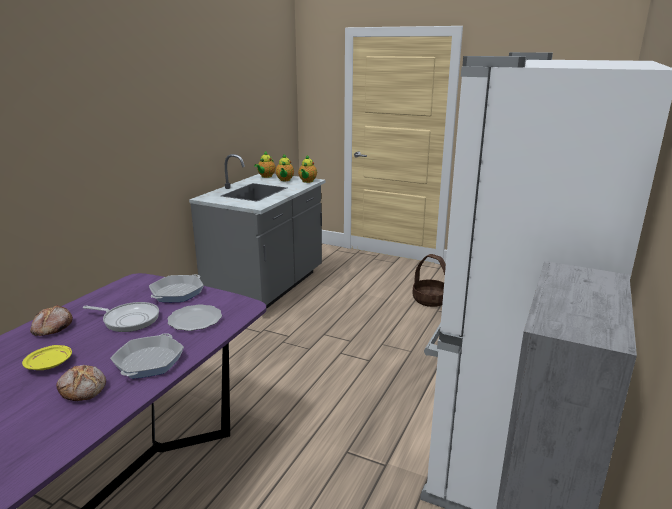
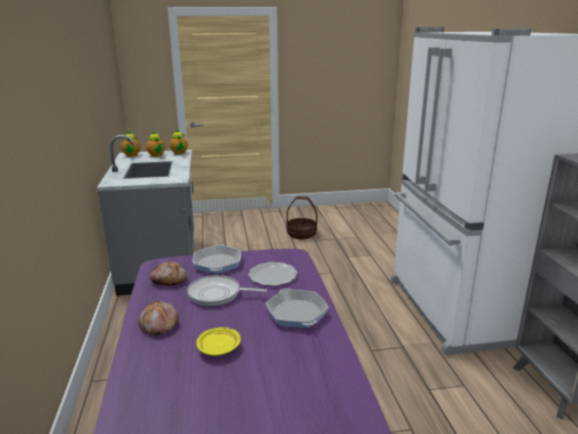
camera: 35 degrees left, 0 degrees up
bread [56,365,106,401] -> bread moved to [150,262,187,286]
frying pan [83,302,159,332] -> frying pan turned 150 degrees counterclockwise [187,275,267,306]

